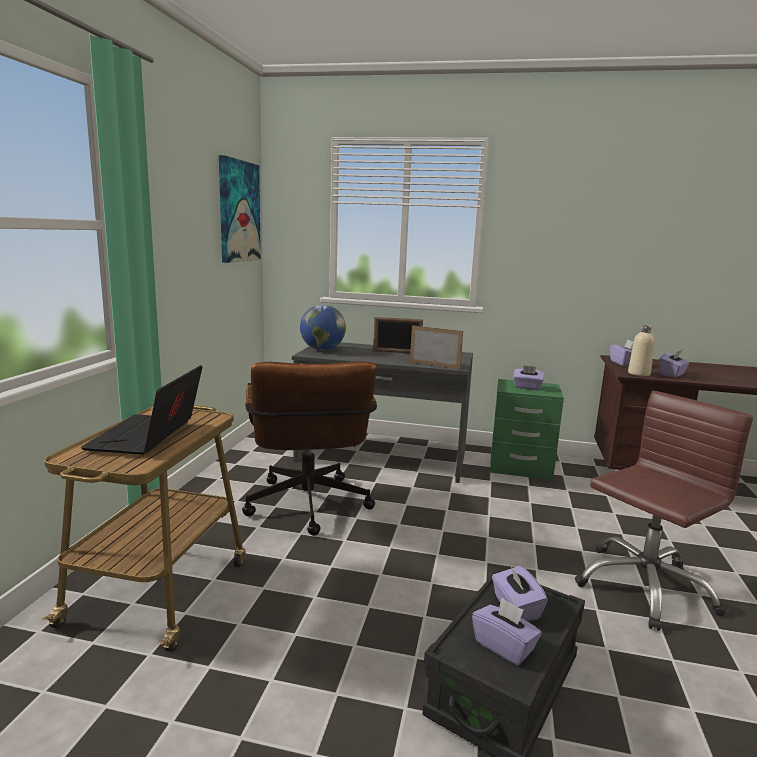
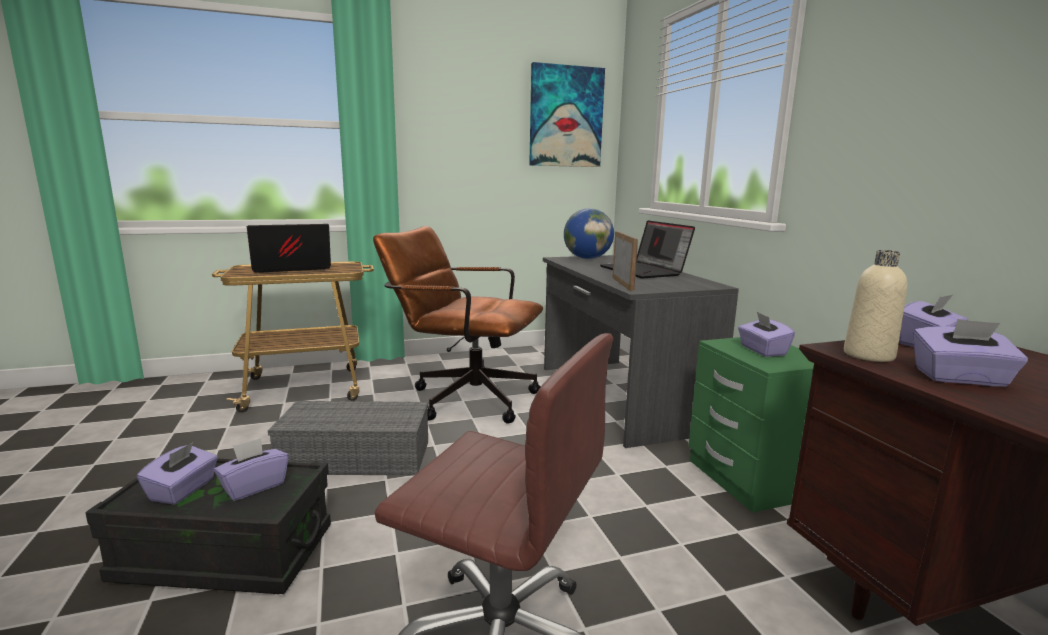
camera: 60 degrees right, 0 degrees up
brown office chair [242,361,377,536] -> brown office chair turned 60 degrees clockwise [373,226,543,424]
picture frame [373,317,423,353] -> laptop [600,221,695,278]
none -> grey storage box [268,401,428,475]

